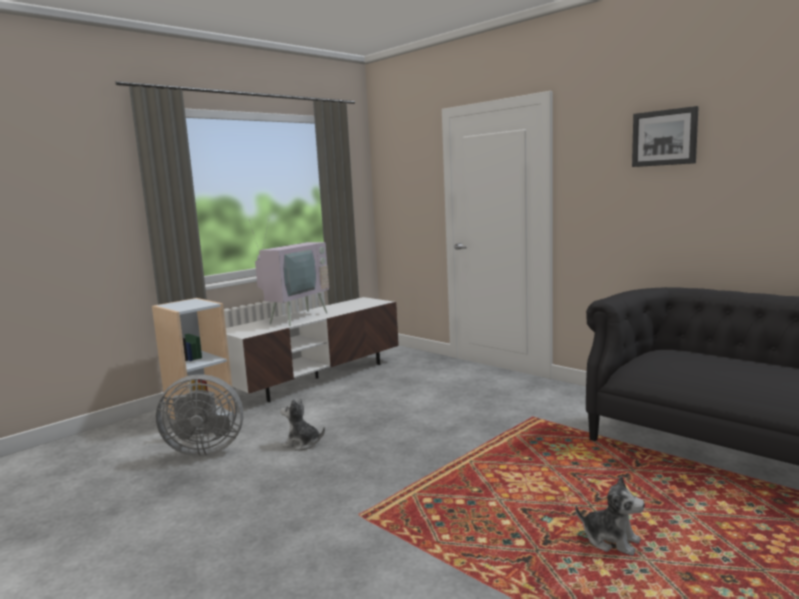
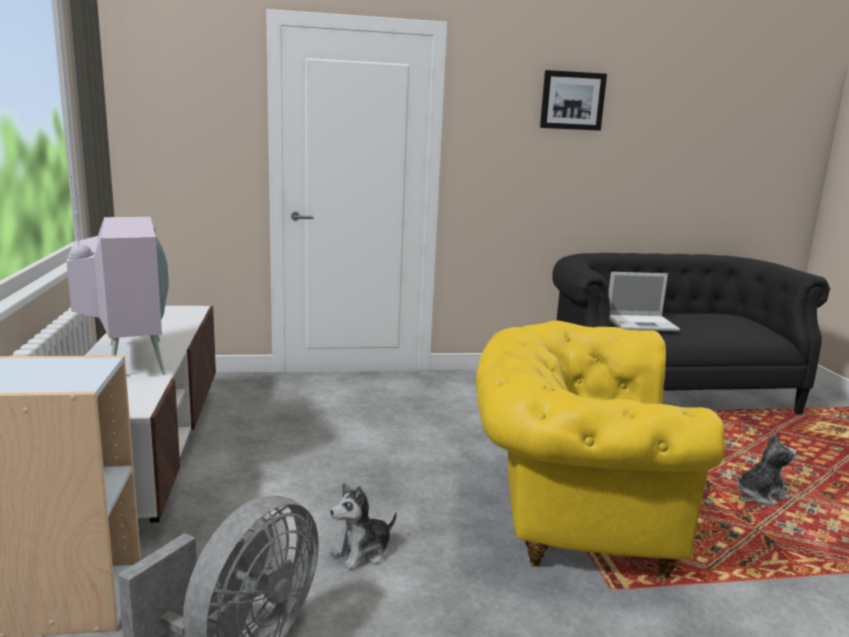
camera: 55 degrees left, 5 degrees up
none -> yellow armchair [476,321,725,578]
none -> laptop [609,272,680,331]

